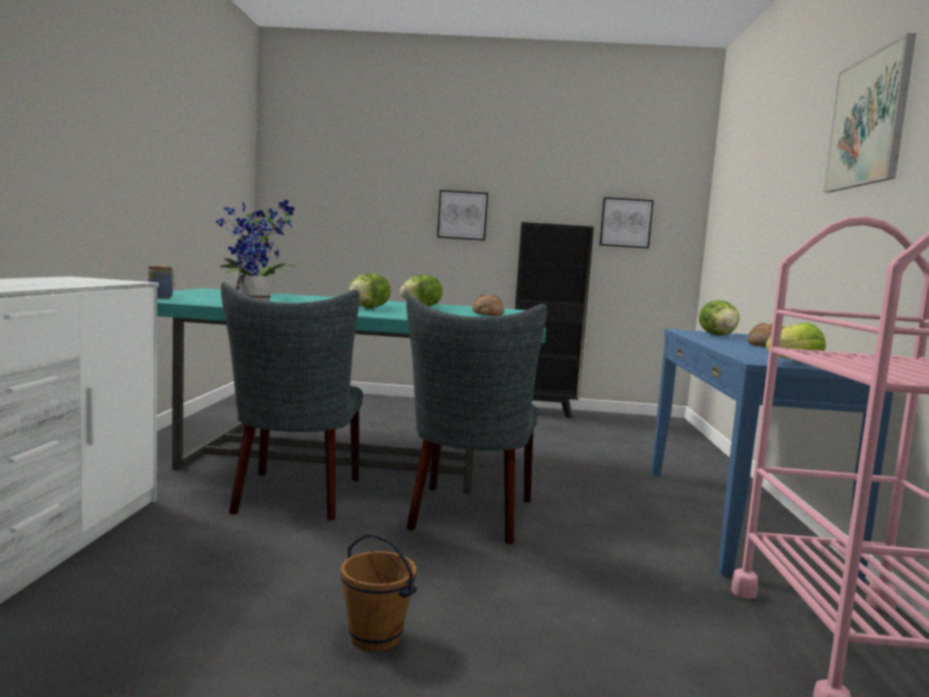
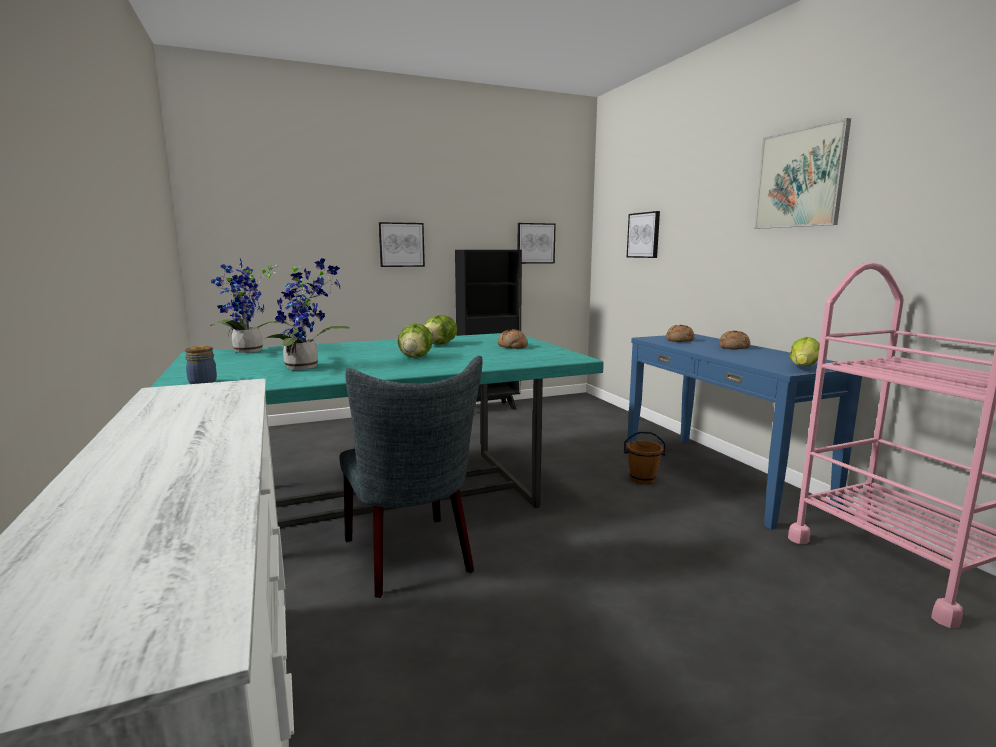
camera: 25 degrees left, 5 degrees up
brown bucket [341,533,417,651] -> brown bucket moved to [624,432,666,484]
grey chair [406,294,547,544] -> none
lettuce [699,300,739,336] -> bread [666,325,695,342]
none -> picture [627,211,660,258]

